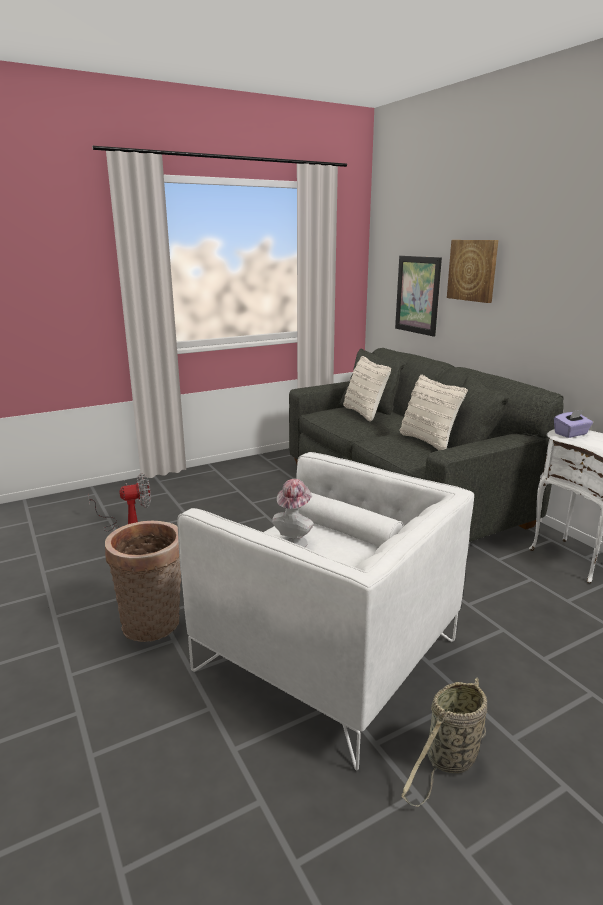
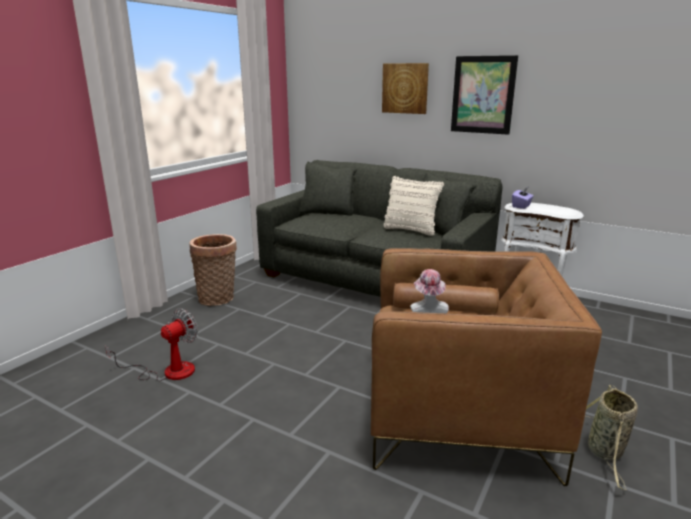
camera: 30 degrees left, 0 degrees up
basket [105,521,181,642] -> basket moved to [189,234,237,306]
white armchair [177,452,474,771] -> brown armchair [371,248,602,486]
beige pillow [343,356,391,422] -> none
picture [395,256,442,337] -> picture moved to [451,55,518,135]

